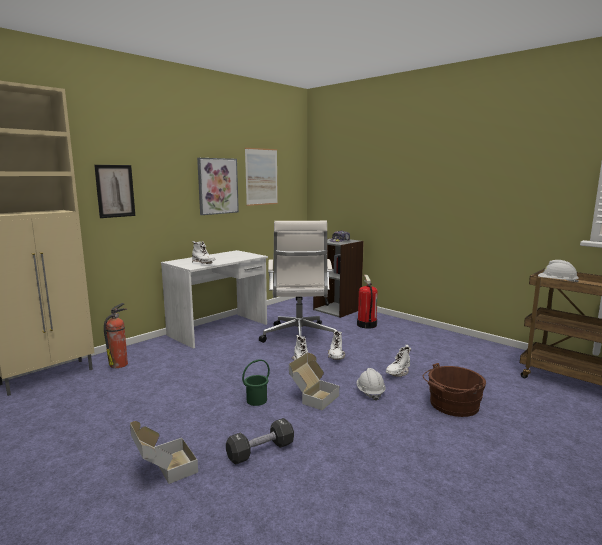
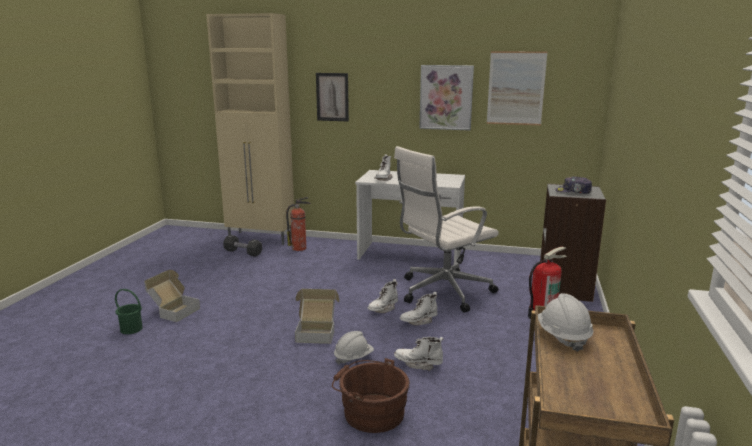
camera: 60 degrees right, 5 degrees up
black dumbbell [226,418,294,465] -> black dumbbell moved to [223,235,262,257]
green bucket [242,360,270,406] -> green bucket moved to [115,289,143,334]

